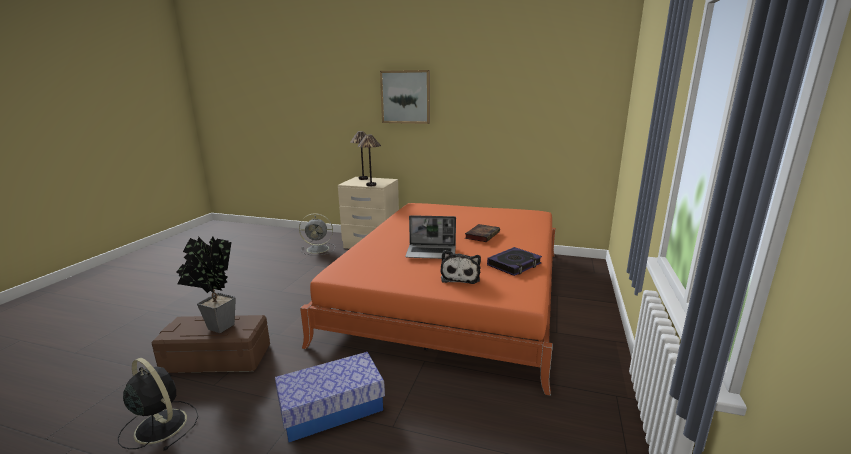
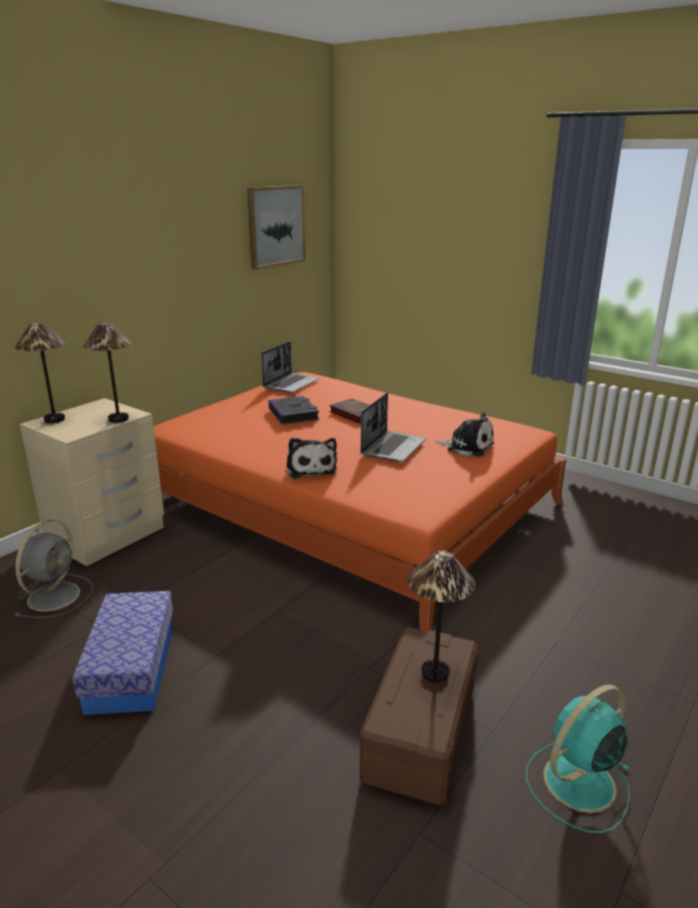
camera: 70 degrees left, 5 degrees up
black fan [118,358,198,451] -> turquoise fan [526,684,630,833]
potted plant [176,237,236,333] -> table lamp [408,550,476,683]
storage box [275,352,385,442] -> storage box moved to [73,591,173,715]
picture [380,70,430,124] -> picture moved to [247,185,305,270]
book [487,247,542,276] -> book moved to [269,396,319,424]
none -> laptop [261,341,320,393]
none -> plush toy [286,438,337,479]

